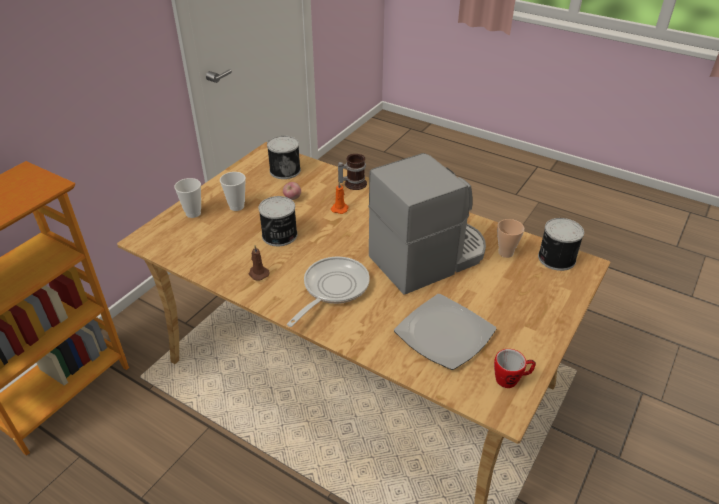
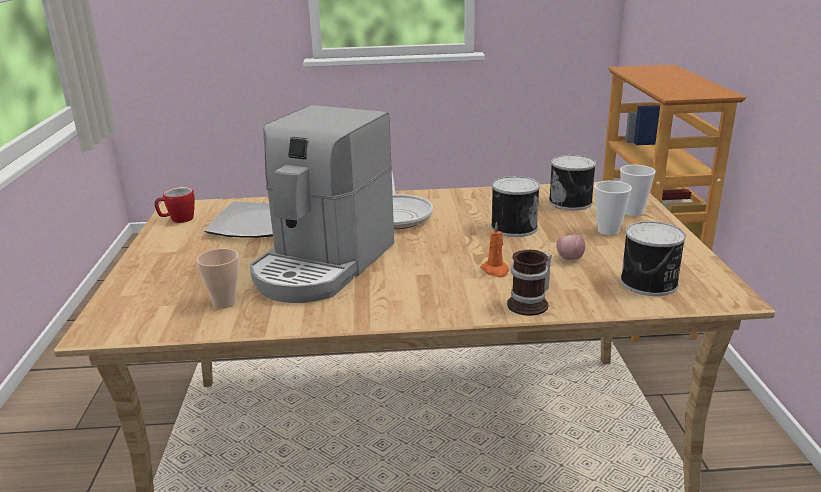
camera: 145 degrees right, 15 degrees down
brown candle [249,245,269,281] -> none
can [538,218,584,271] -> can moved to [549,155,596,210]

